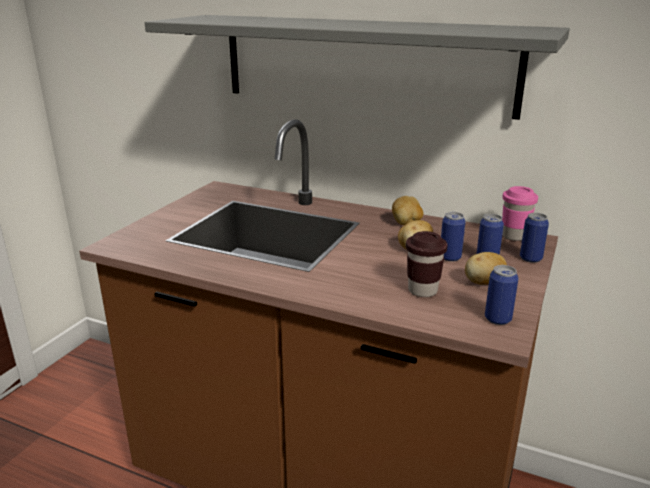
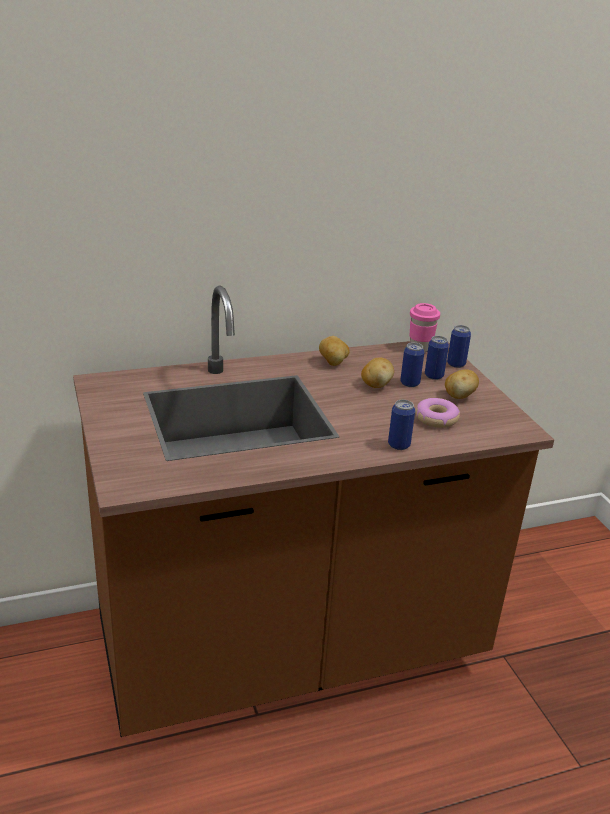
camera: 45 degrees left, 5 degrees up
grey shelf [145,15,570,120] -> none
brown cup [406,231,448,297] -> donut [415,398,460,428]
can [485,265,519,325] -> can moved to [388,400,415,450]

